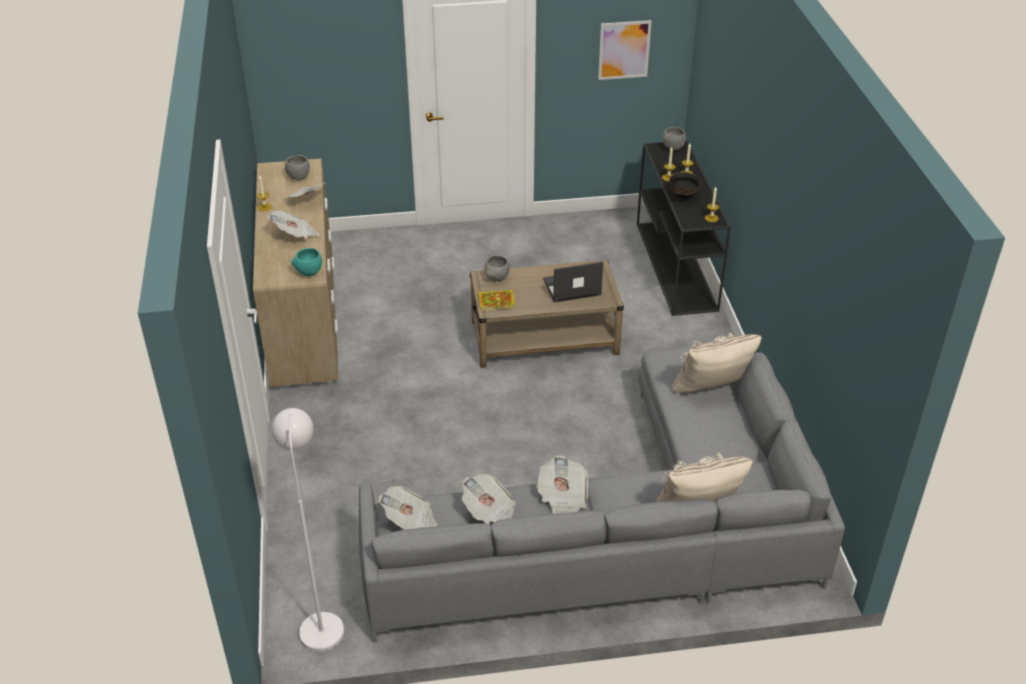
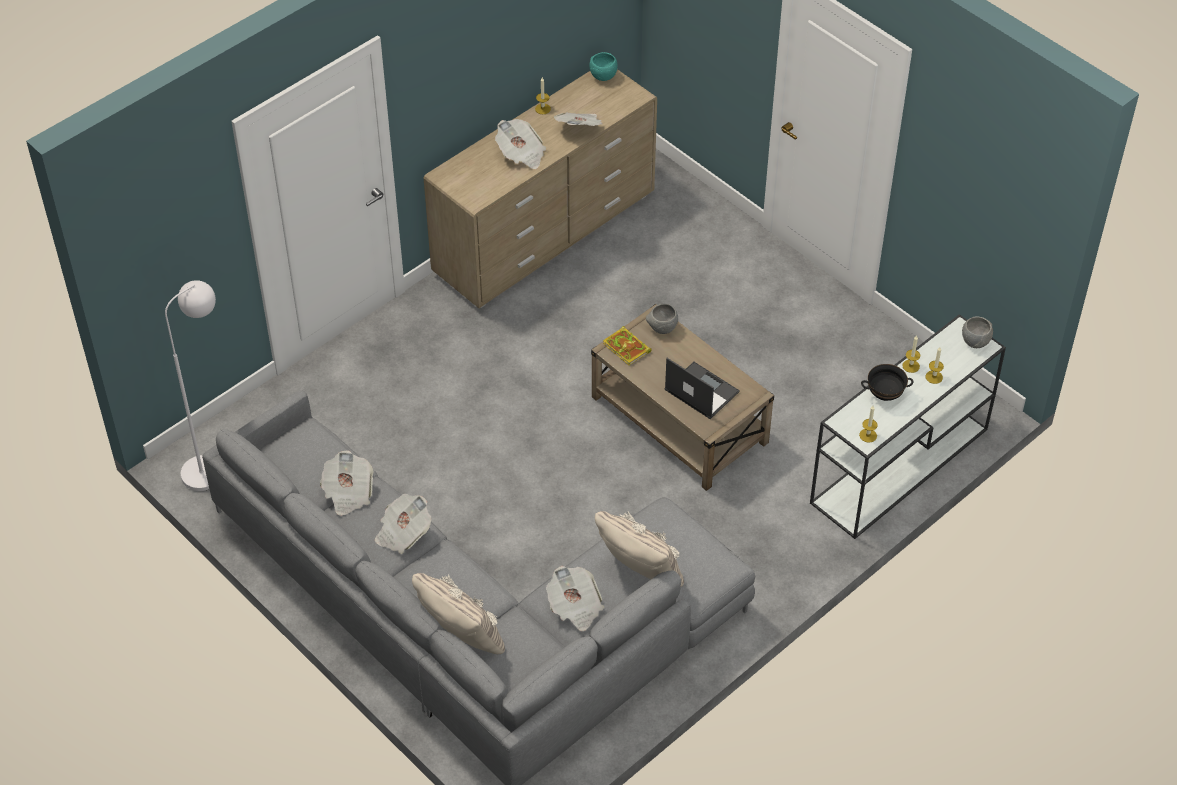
camera: 55 degrees right, 10 degrees up
grey bowl [285,155,310,180] -> none
turquoise bowl [291,248,322,276] -> turquoise bowl moved to [589,52,617,81]
newspaper [379,486,437,530] -> newspaper moved to [546,566,604,631]
picture [598,20,652,80] -> none
black console table [637,140,731,316] -> white console table [810,314,1006,539]

